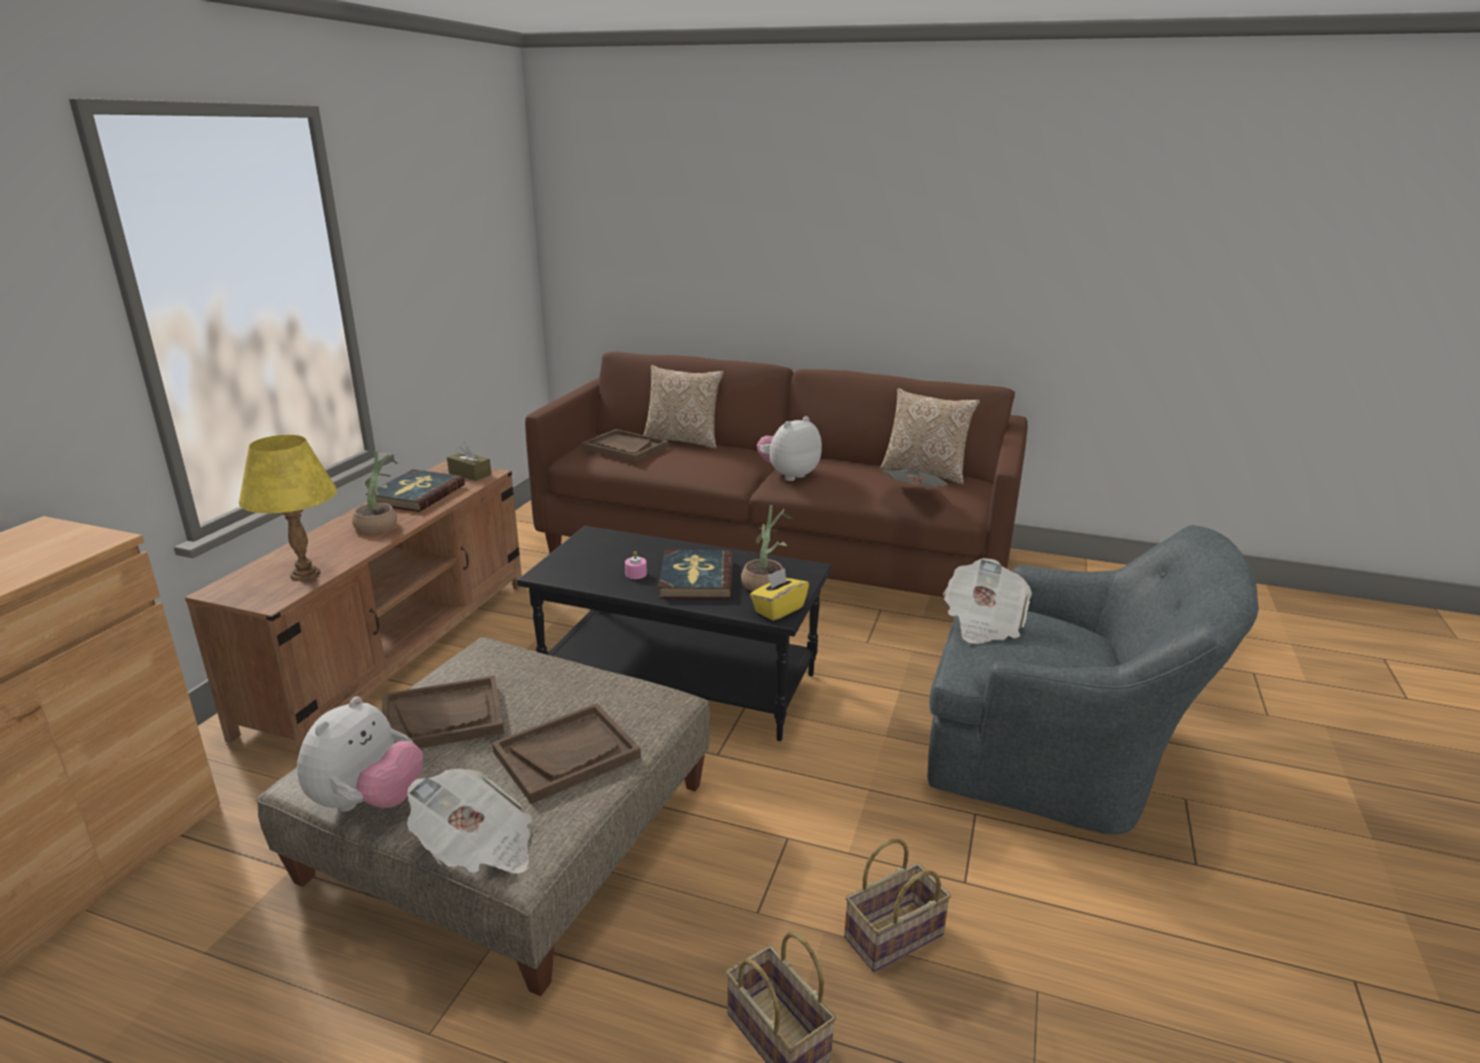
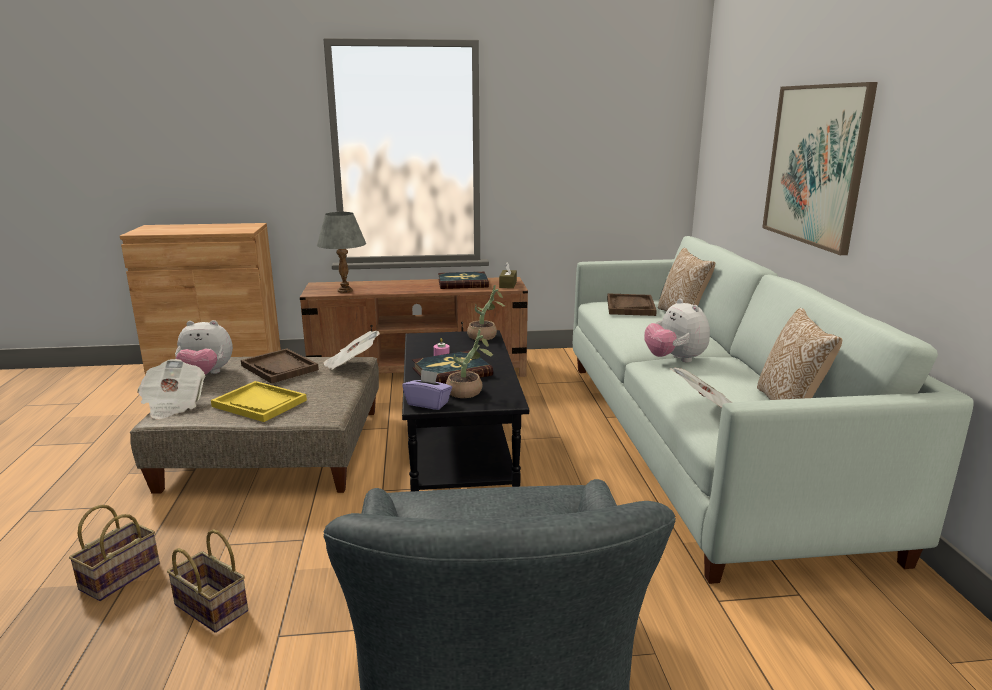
camera: 65 degrees right, 5 degrees down
yellow table lamp [239,435,337,581] -> grey table lamp [317,212,366,293]
potted plant [352,451,399,534] -> potted plant moved to [467,285,506,341]
brown tray [492,703,641,804] -> yellow tray [211,381,307,422]
brown sofa [525,352,1028,597] -> white sofa [573,236,974,584]
yellow tissue box [750,568,809,621] -> purple tissue box [402,369,452,410]
plush toy [757,416,822,481] -> plush toy turned 135 degrees counterclockwise [644,299,710,362]
newspaper [943,558,1032,644] -> newspaper moved to [323,331,380,370]
none -> picture [762,82,878,255]

